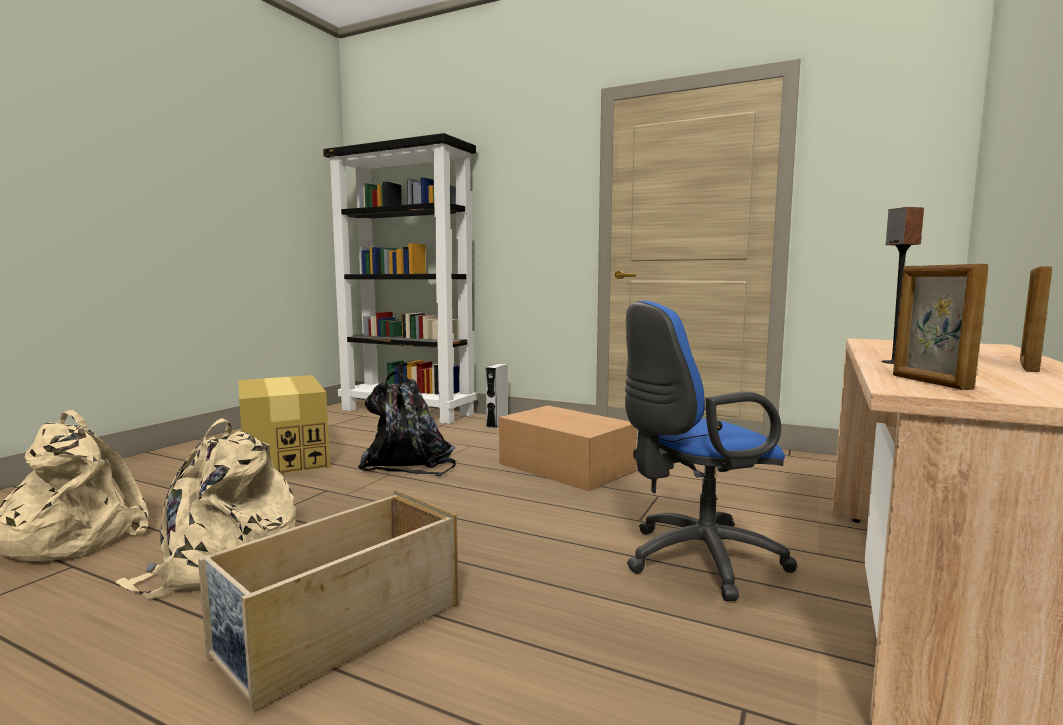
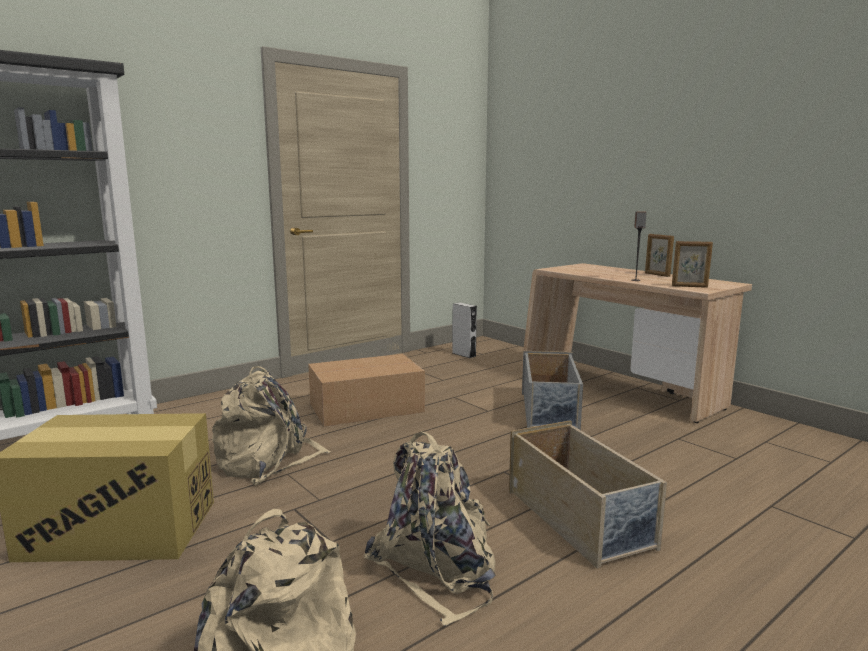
camera: 65 degrees left, 5 degrees up
black backpack [358,372,456,476] -> beige backpack [212,366,331,485]
grey speaker [486,364,508,428] -> grey speaker moved to [452,302,477,358]
blue office chair [625,300,798,601] -> grey storage box [522,351,583,430]

